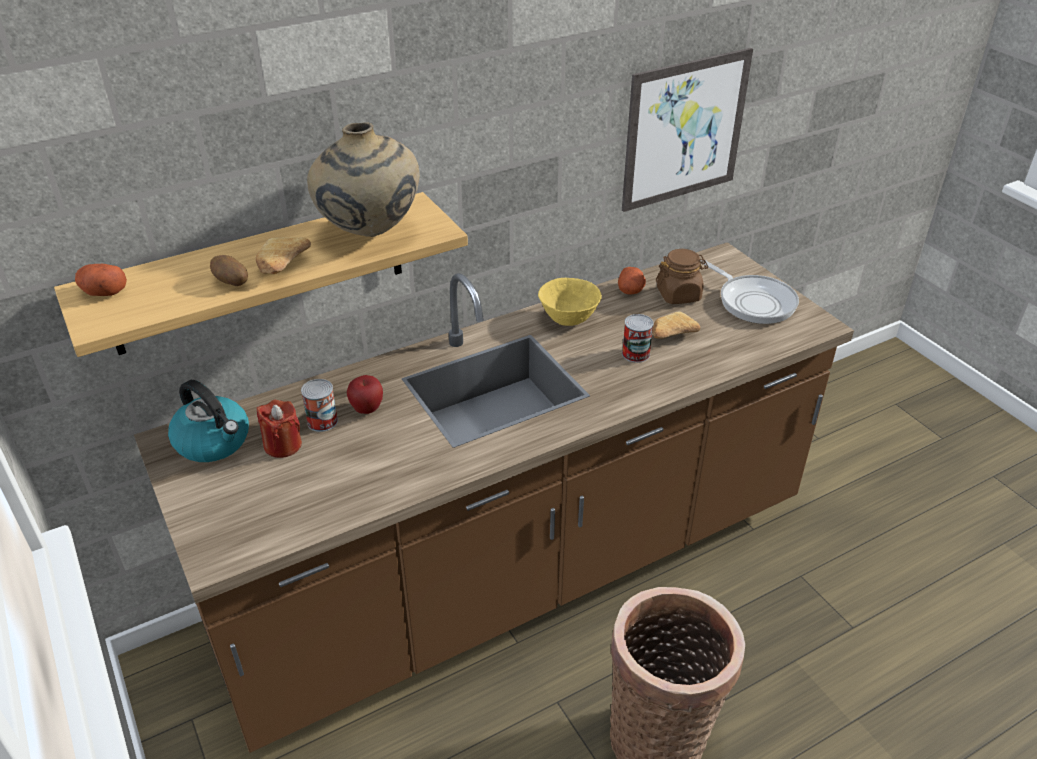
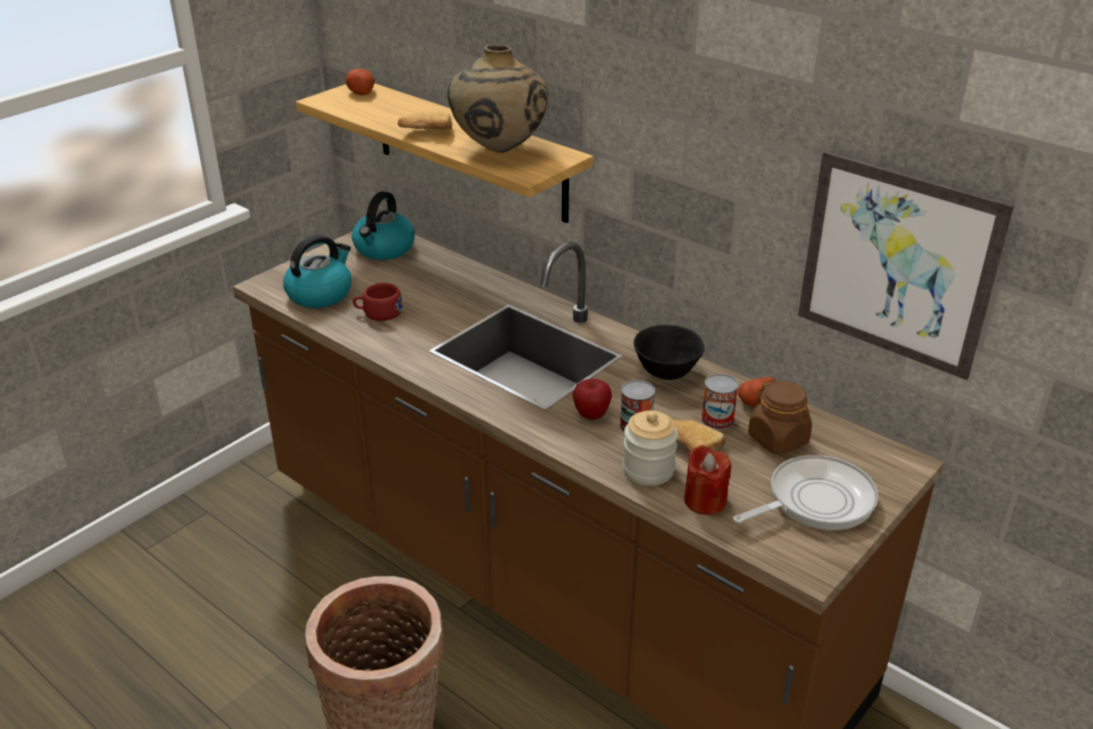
camera: 70 degrees right, 5 degrees down
potato [210,255,248,286] -> none
red candle [257,400,302,458] -> red candle moved to [684,445,731,515]
can [301,379,338,432] -> can moved to [701,374,738,430]
apple [347,375,383,414] -> apple moved to [572,379,612,420]
yellow bowl [538,278,602,326] -> black bowl [633,325,704,380]
frying pan [701,260,799,324] -> frying pan turned 150 degrees counterclockwise [733,455,878,530]
none -> kettle [283,235,352,308]
none -> red cup [353,283,403,321]
none -> jar [623,410,678,486]

